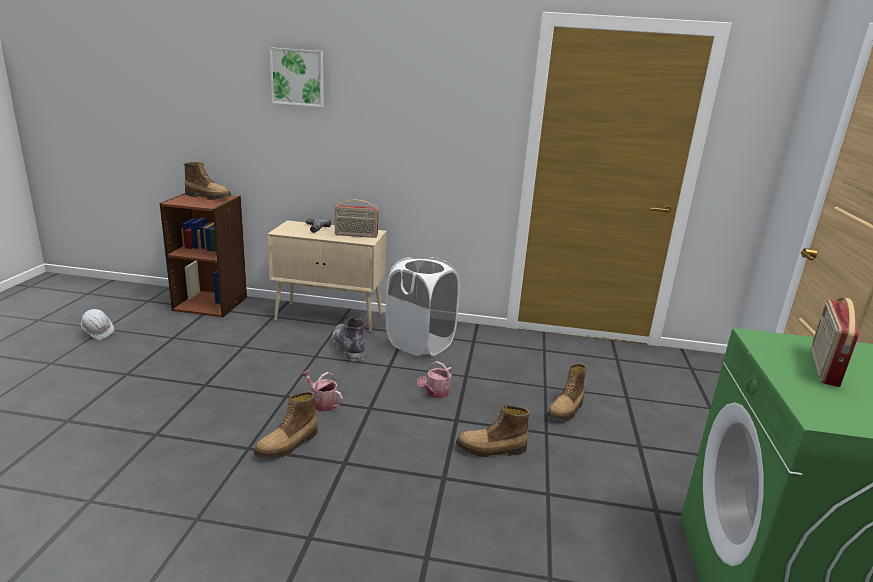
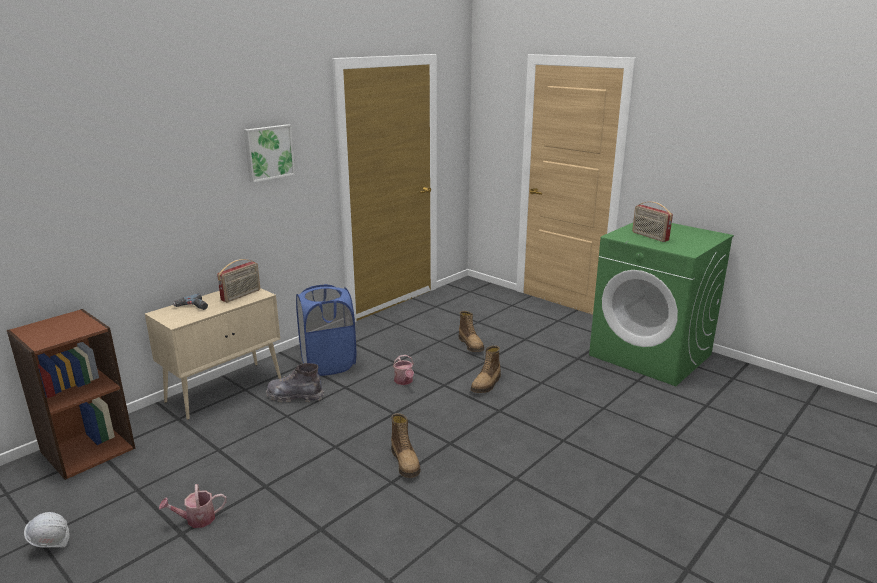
camera: 55 degrees left, 0 degrees up
boot [184,162,231,200] -> none
picture [270,48,324,107] -> picture moved to [244,124,295,182]
watering can [301,369,343,412] -> watering can moved to [159,484,227,528]
white laundry basket [385,257,460,356] -> blue laundry basket [296,284,356,376]

